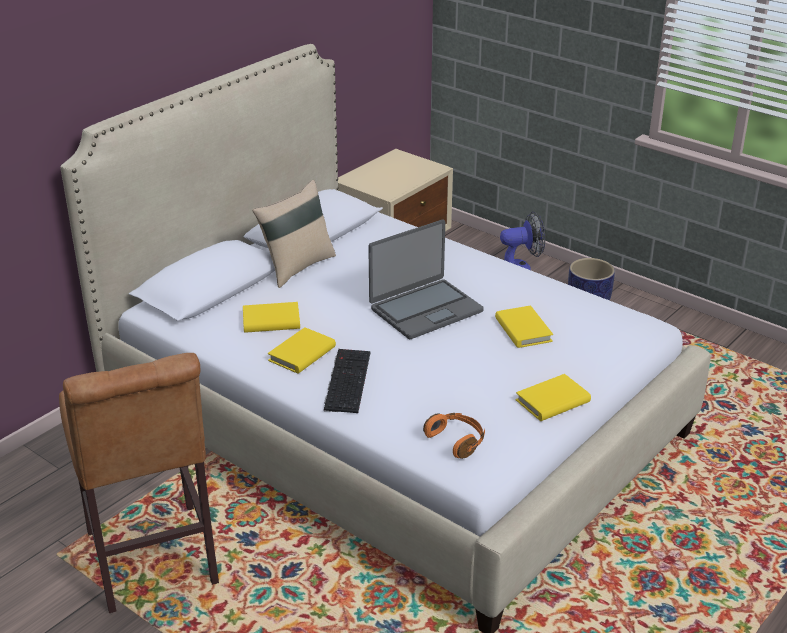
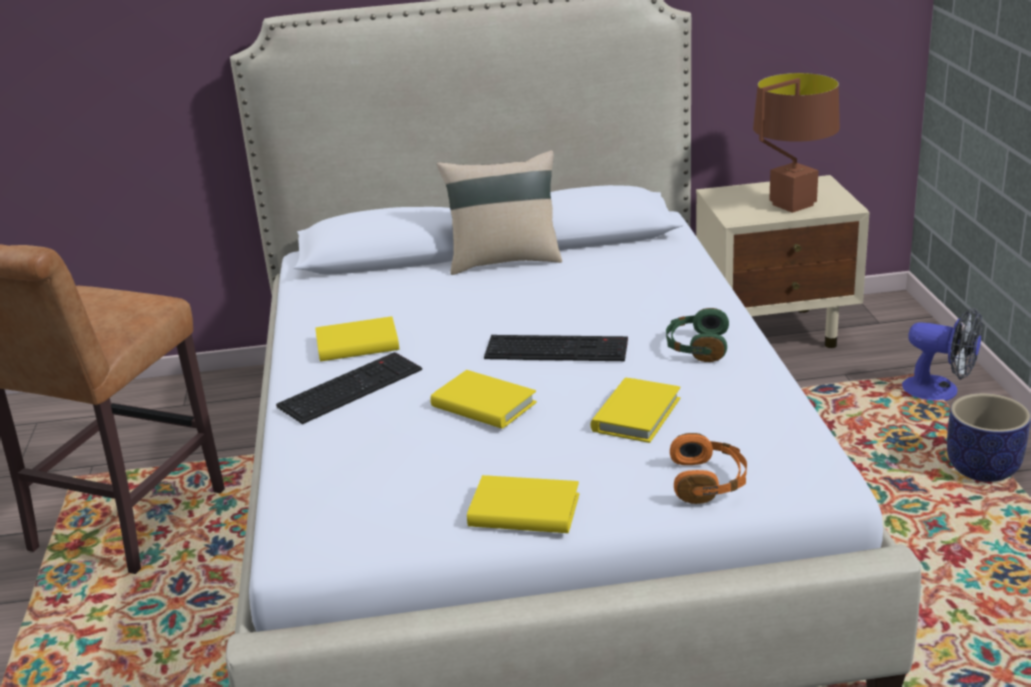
camera: 45 degrees right, 5 degrees down
yellow book [243,302,300,333] -> yellow book moved to [430,370,537,429]
laptop [368,220,484,339] -> keyboard [484,335,628,361]
orange headphones [423,413,485,459] -> orange headphones moved to [670,433,747,504]
none -> green headphones [666,308,729,362]
none -> brown table lamp [753,73,840,213]

